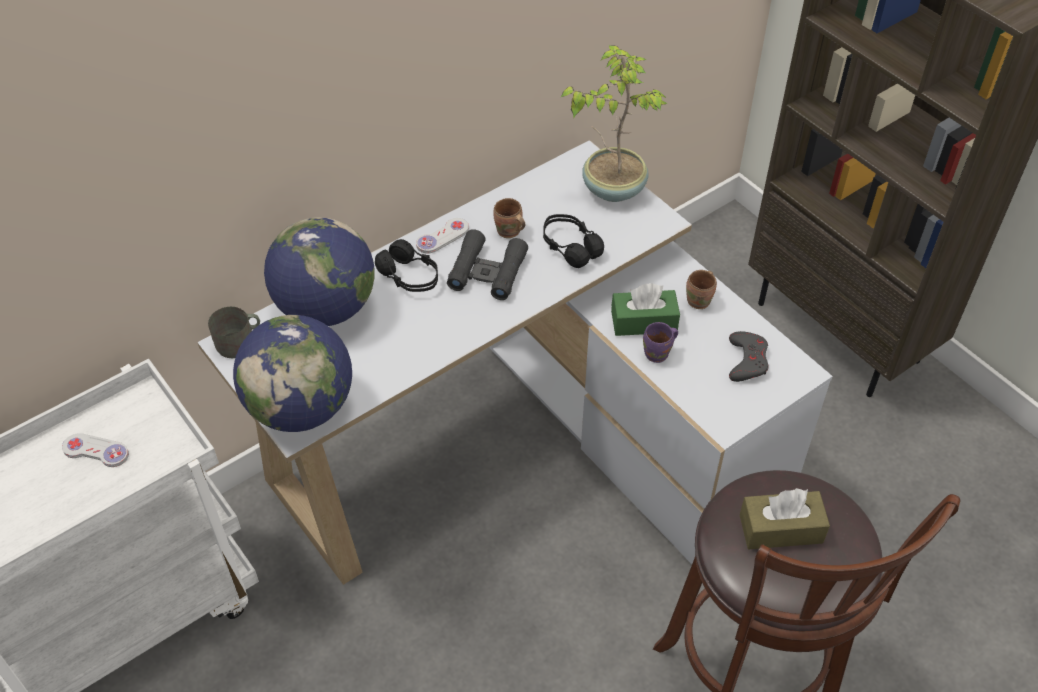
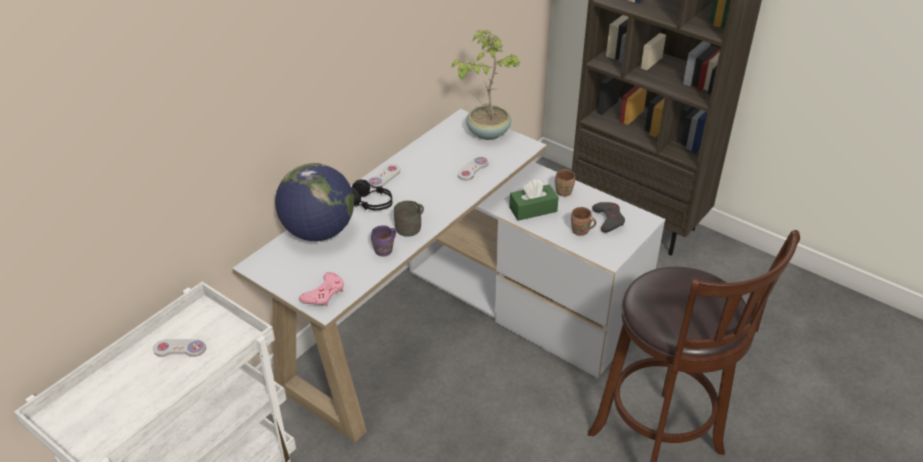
camera: 15 degrees left, 10 degrees down
grey mug [208,307,260,358] -> grey mug moved to [394,201,424,237]
globe [233,315,352,432] -> pink game controller [299,272,344,306]
black binoculars [447,229,528,300] -> none
brown mug [494,198,525,238] -> brown mug moved to [571,207,596,236]
black headphones [543,214,604,268] -> white game controller [458,157,489,181]
purple mug [643,322,678,363] -> purple mug moved to [371,225,396,257]
brown tissue box [740,488,830,549] -> none

